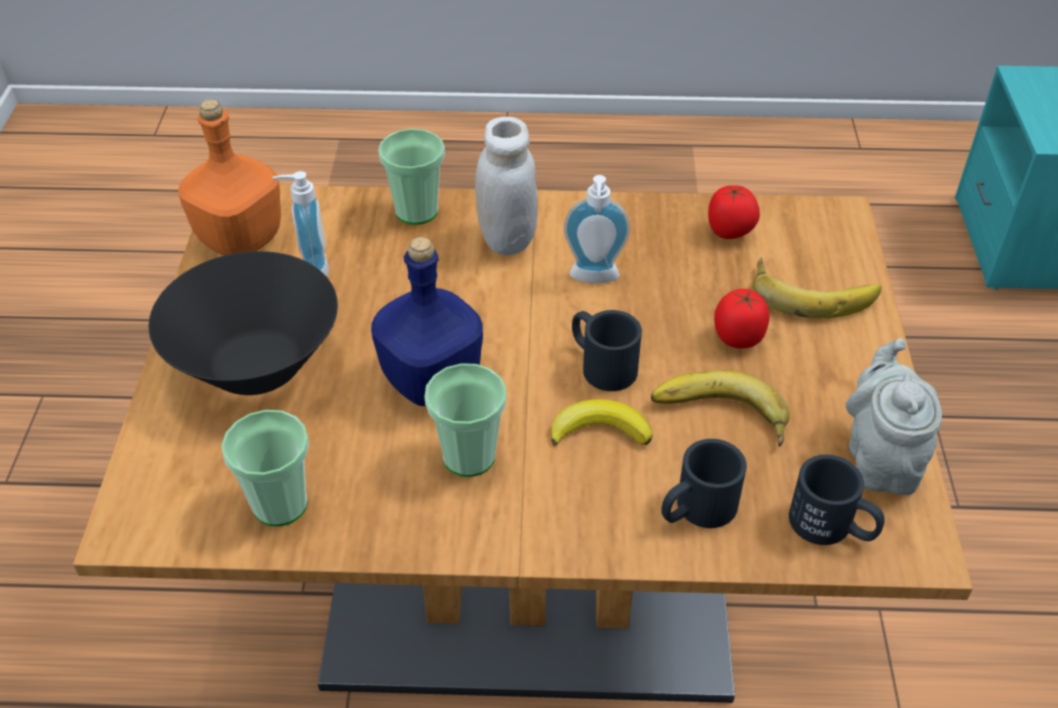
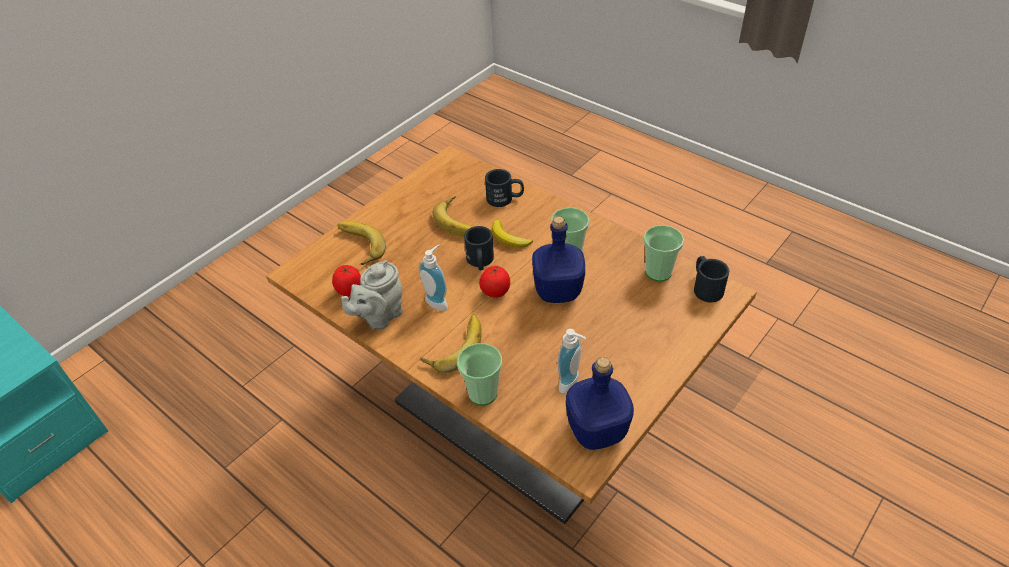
camera: 140 degrees left, 0 degrees up
black bowl [149,251,338,395] -> none
orange bottle [178,99,281,255] -> blue bottle [566,357,634,450]
white jar [475,117,538,255] -> banana [420,314,482,373]
tomato [714,289,769,349] -> tomato moved to [479,266,510,298]
black mug [789,454,885,545] -> black mug moved to [694,256,729,302]
grey teapot [846,338,942,495] -> grey teapot moved to [341,261,402,330]

